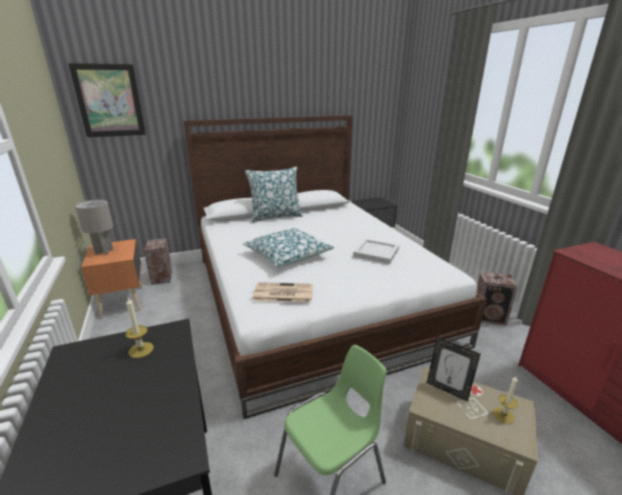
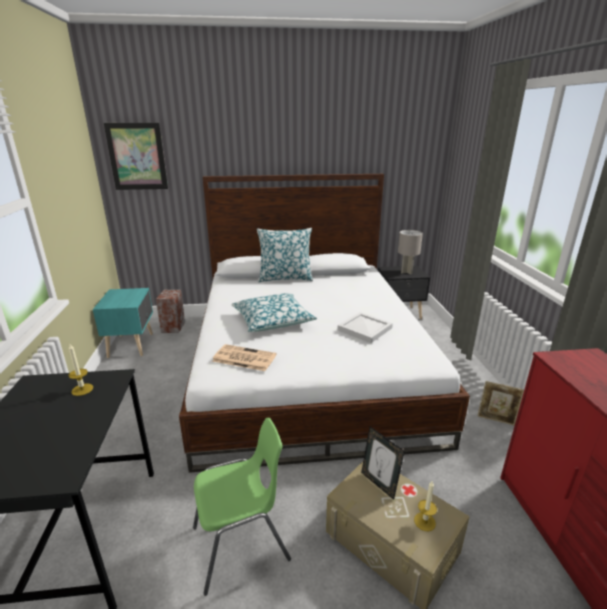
camera: 15 degrees right, 0 degrees up
grey table lamp [75,200,114,255] -> grey table lamp moved to [398,230,423,274]
orange nightstand [81,239,142,318] -> turquoise nightstand [93,288,153,358]
speaker [477,272,518,325] -> picture frame [477,381,524,426]

